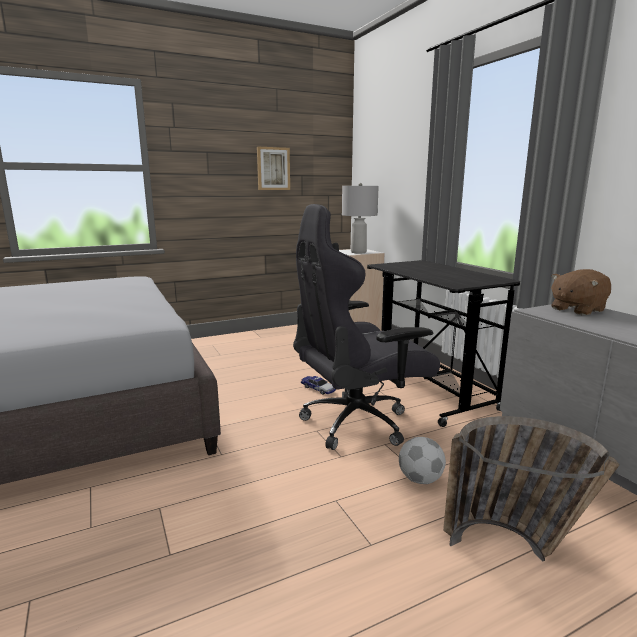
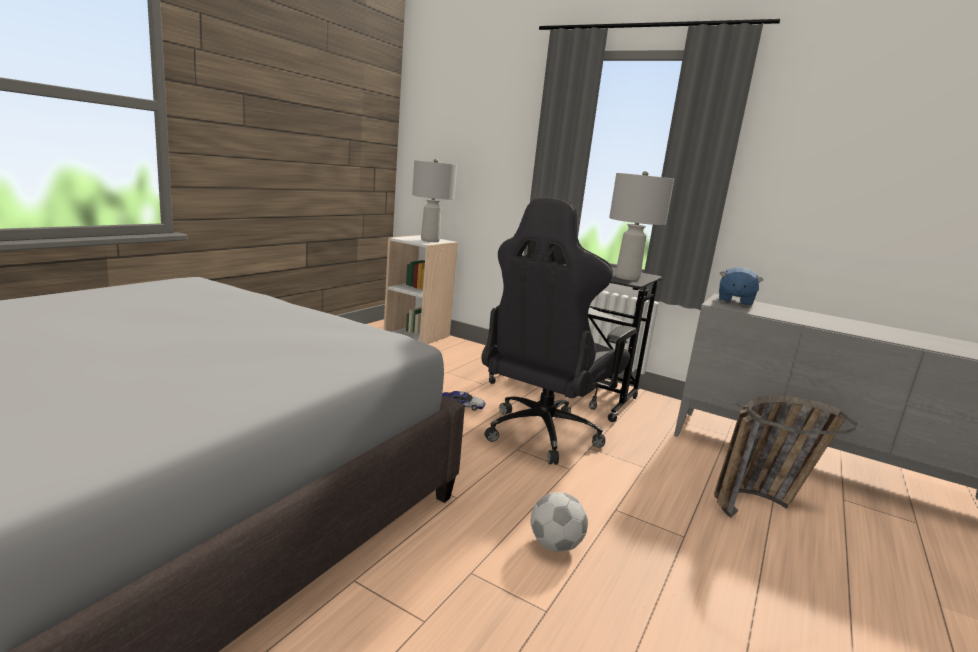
camera: 35 degrees left, 0 degrees up
picture [257,147,290,190] -> none
football [399,437,446,484] -> football moved to [530,492,588,552]
brown plush toy [551,269,611,315] -> blue plush toy [719,267,763,307]
none -> grey table lamp [609,171,674,280]

